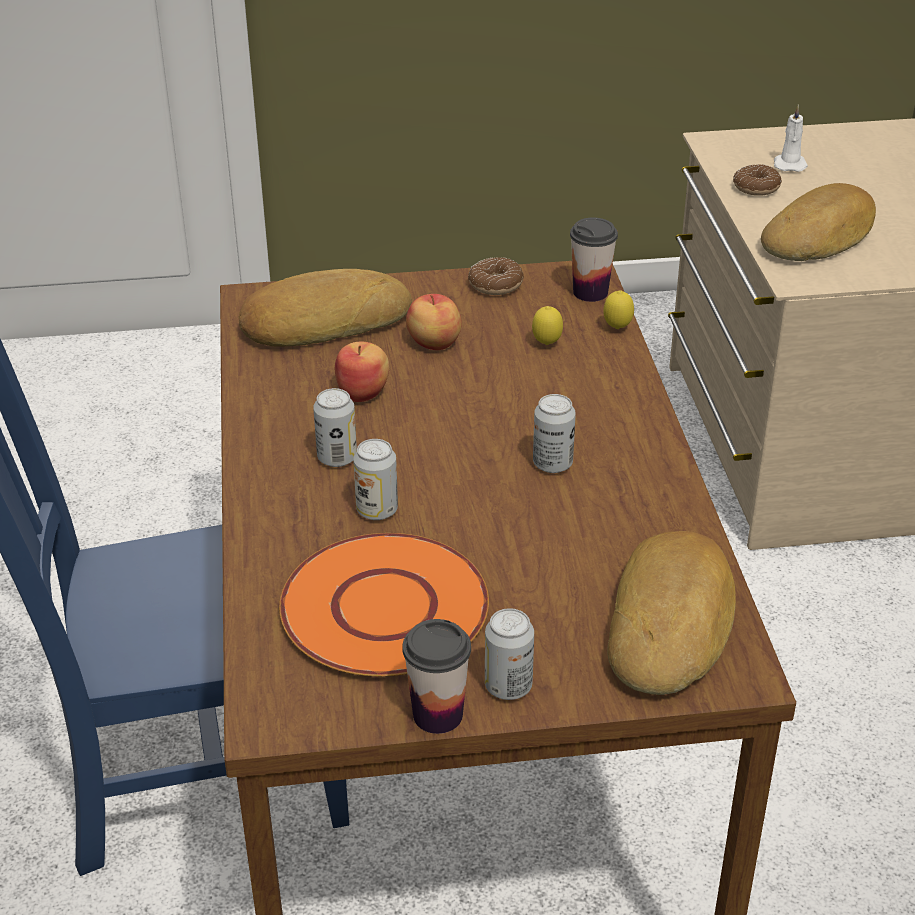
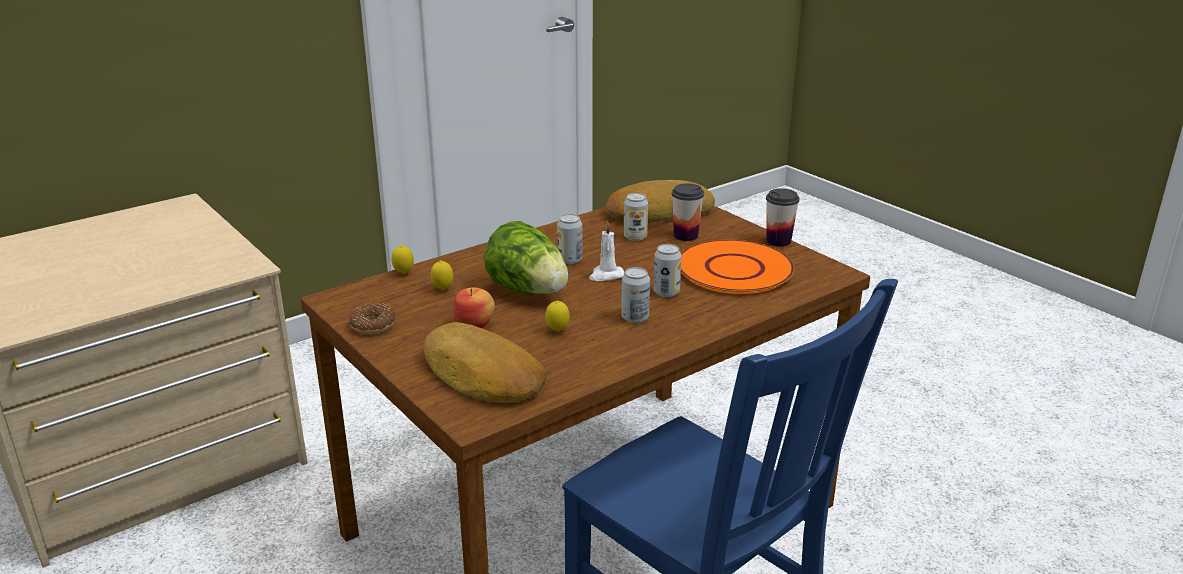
camera: 120 degrees left, 10 degrees down
apple [335,342,389,402] -> lemon [545,300,570,332]
can [485,608,534,700] -> can moved to [624,193,648,241]
cup [570,218,618,302] -> cup moved to [671,183,704,241]
donut [733,165,782,196] -> none
bread [761,183,876,261] -> none
white candle [774,104,808,172] -> white candle moved to [589,222,624,281]
none -> lettuce [484,221,568,294]

